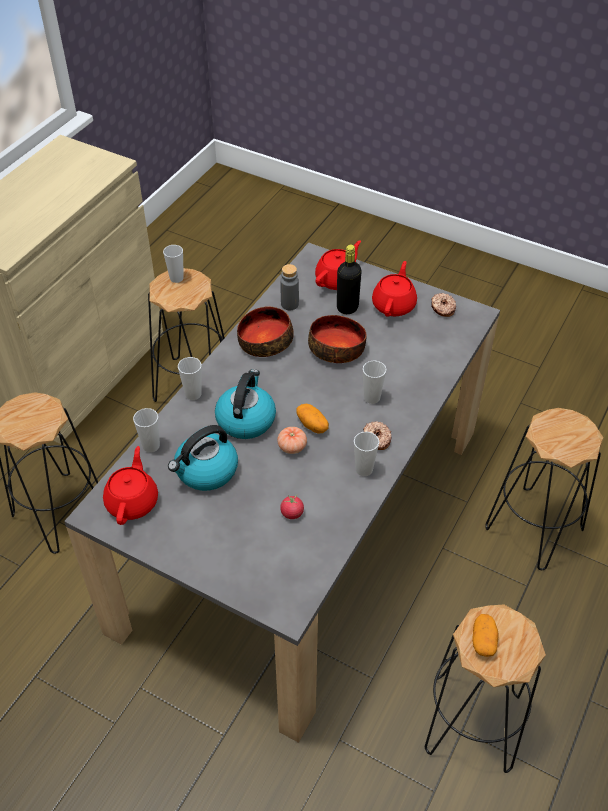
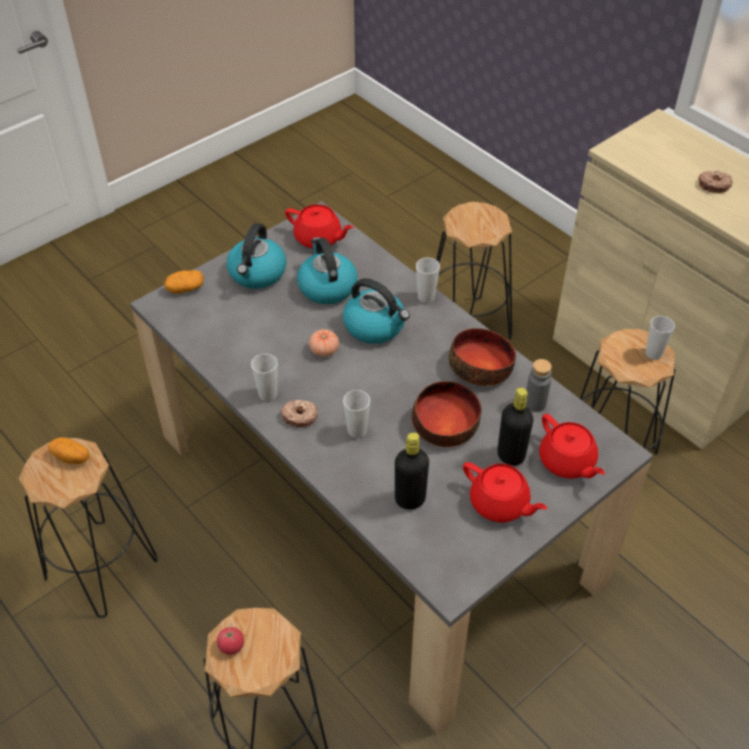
camera: 110 degrees right, 0 degrees up
cup [133,408,160,453] -> none
tomato [280,495,304,519] -> tomato moved to [217,624,244,655]
potato [297,404,329,434] -> potato moved to [164,270,204,294]
donut [431,293,456,317] -> donut moved to [698,170,733,193]
none -> kettle [227,223,286,289]
none -> black bottle [395,432,429,510]

